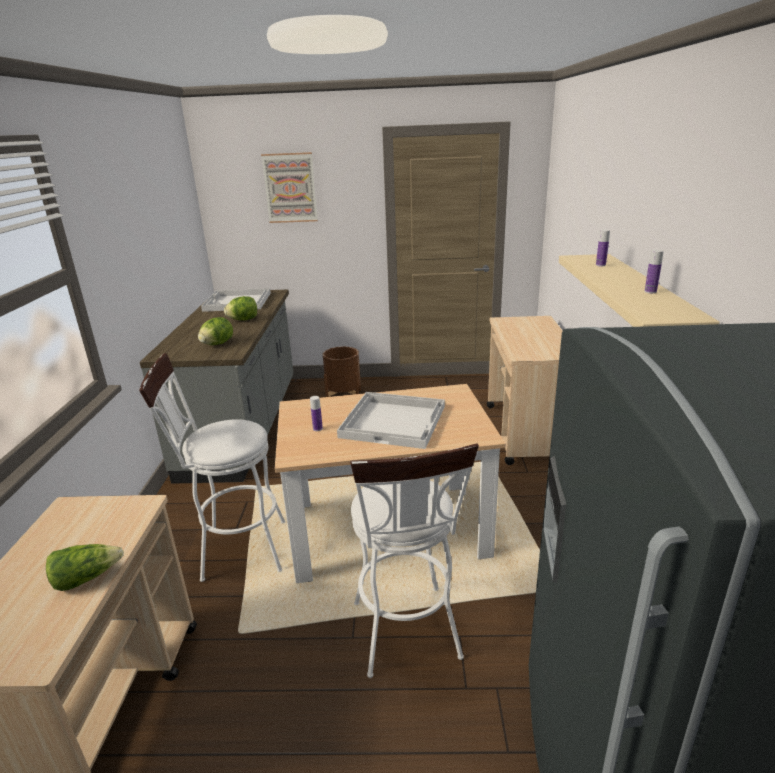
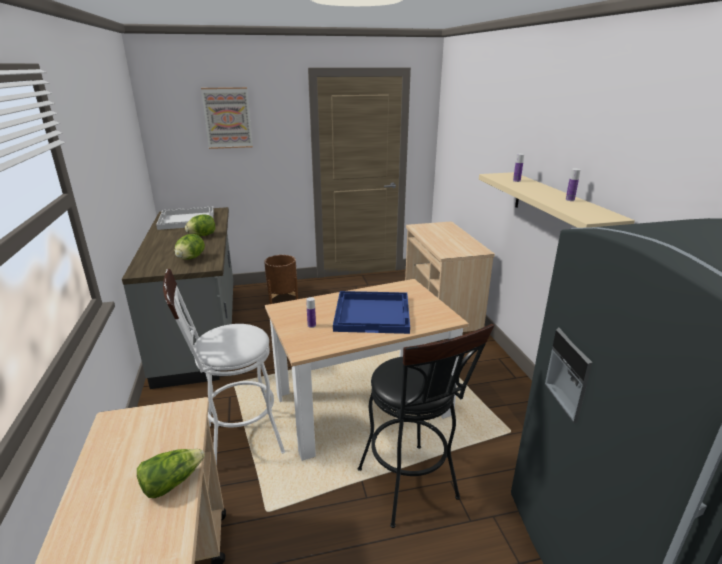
camera: 15 degrees left, 0 degrees up
white tray [337,392,445,449] -> blue tray [333,291,410,334]
white stool [350,444,479,678] -> black stool [358,324,494,528]

